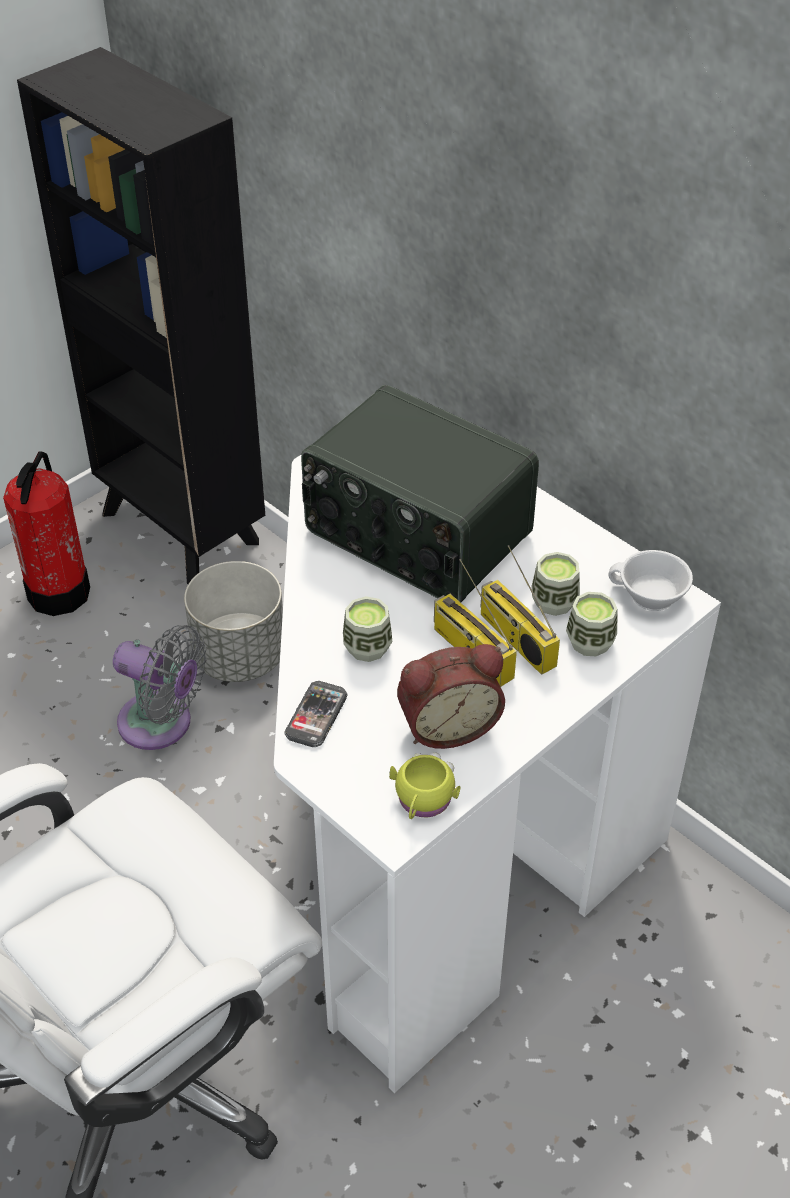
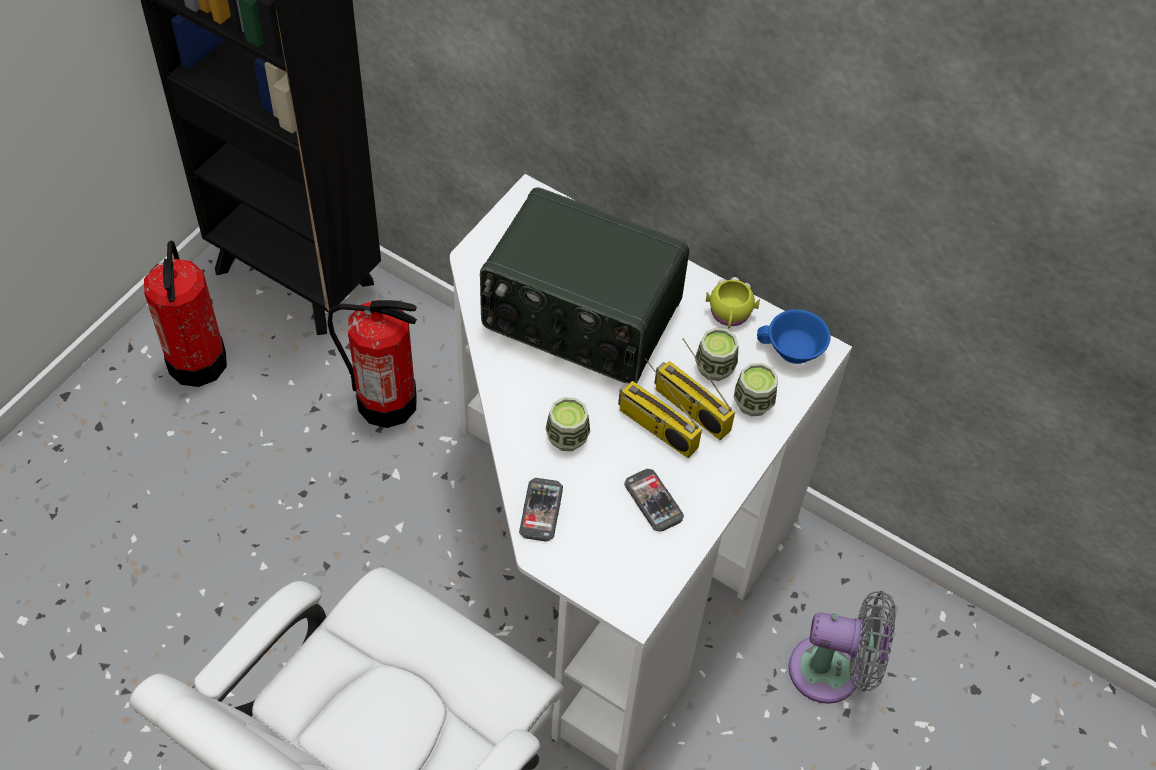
camera: 15 degrees left, 10 degrees up
grey fan [113,625,207,750] -> grey fan moved to [789,591,896,704]
grey planter [184,561,283,682] -> fire extinguisher [328,300,417,428]
yellow mug [389,752,461,819] -> yellow mug moved to [706,277,760,329]
alarm clock [397,644,505,749] -> phone [624,469,684,532]
white cup [608,550,693,611] -> blue cup [757,309,830,364]

